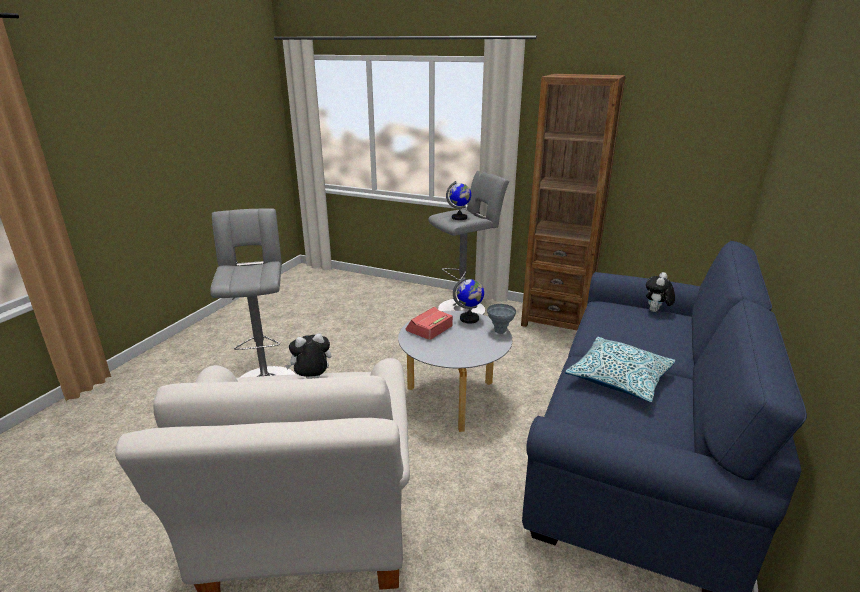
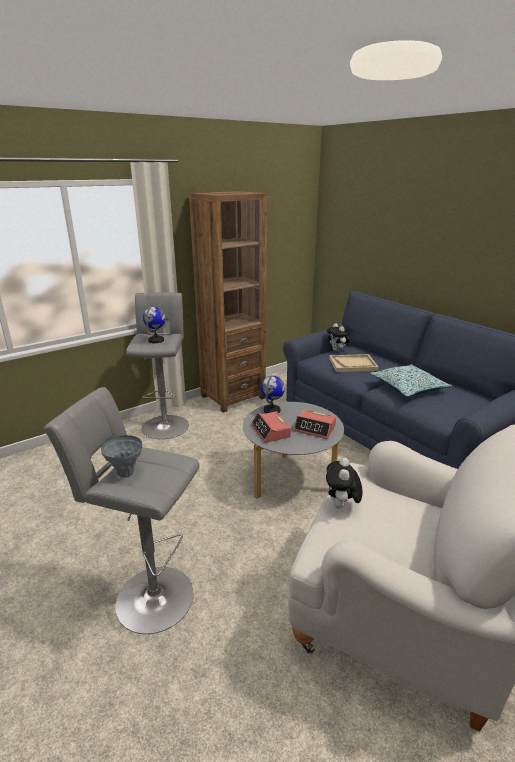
camera: 60 degrees left, 0 degrees up
grey vase [487,304,516,334] -> grey vase moved to [101,435,142,478]
none -> alarm clock [294,409,336,439]
none -> beige tray [329,354,379,372]

